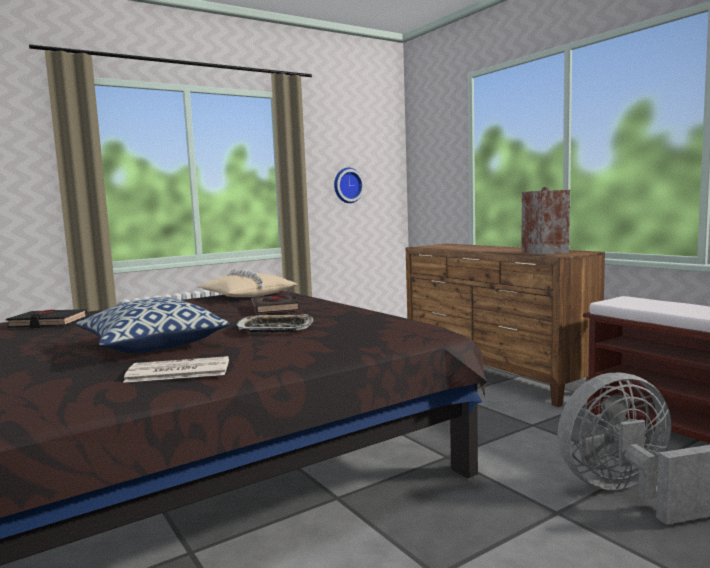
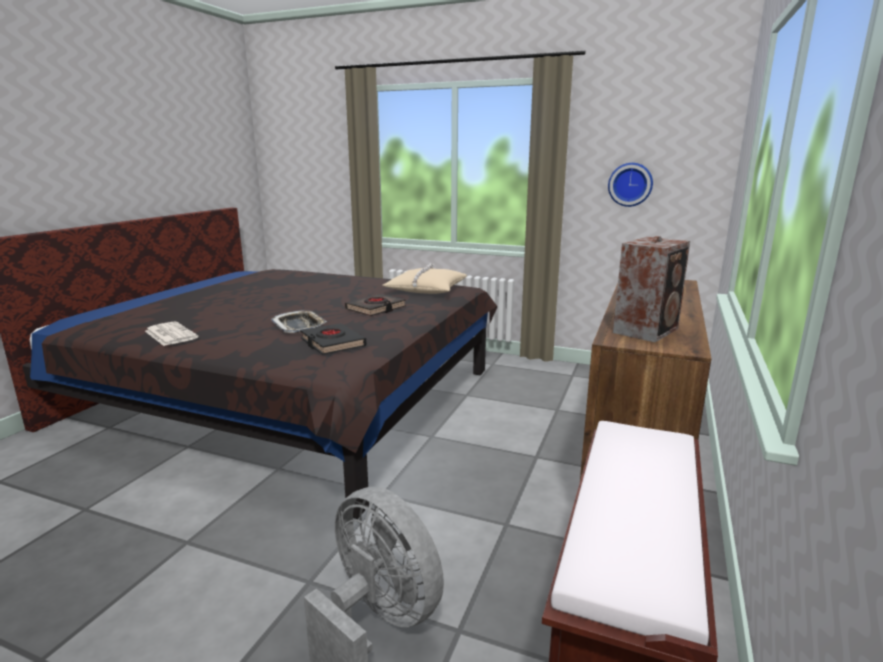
camera: 55 degrees right, 10 degrees up
black book [6,309,87,328] -> black book moved to [300,323,367,355]
pillow [76,297,230,353] -> none

